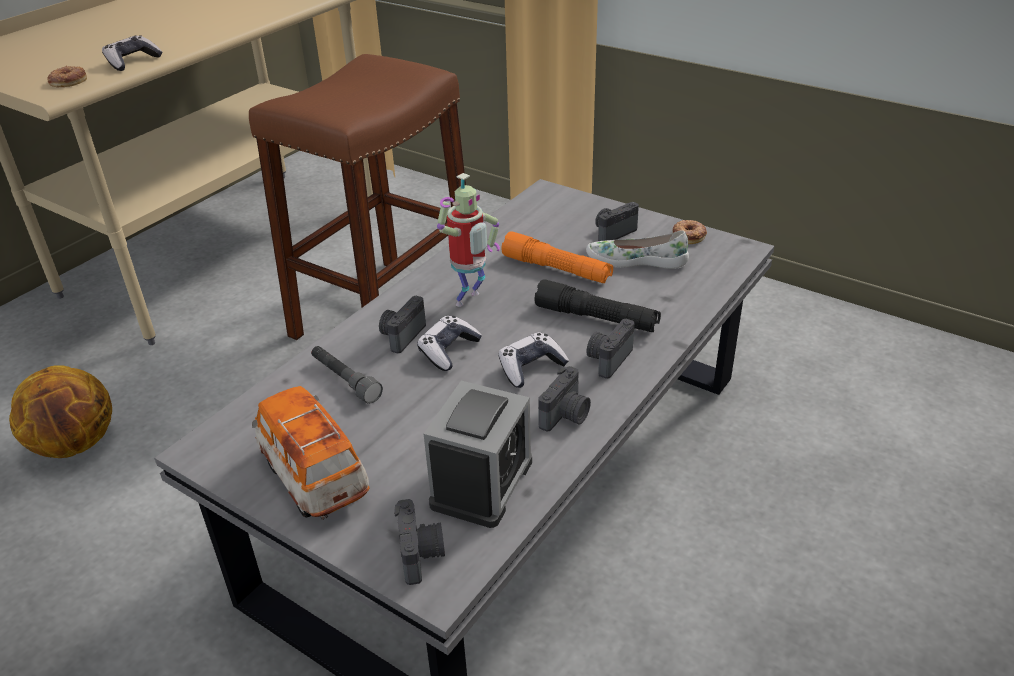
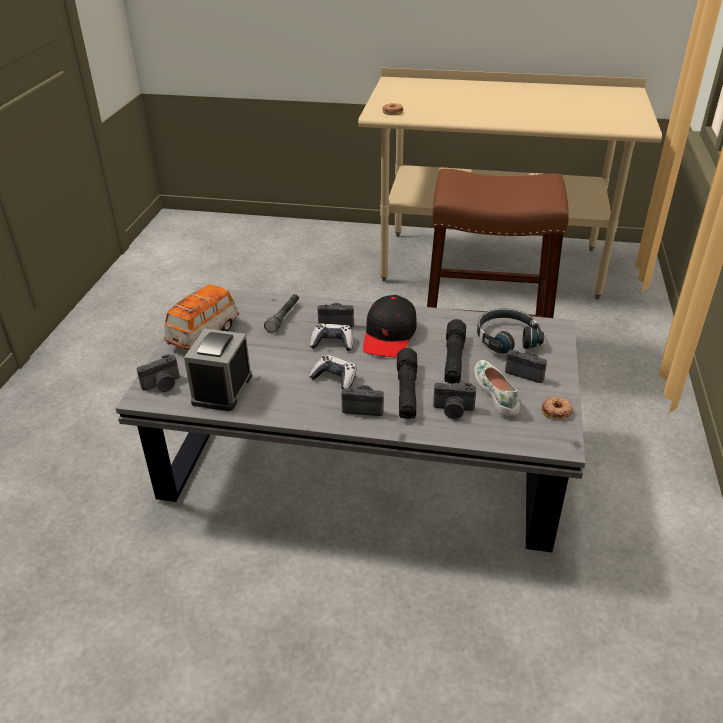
camera: 65 degrees right, 0 degrees up
basketball [9,365,112,458] -> none
game controller [102,35,163,71] -> none
alarm clock [424,381,532,528] -> alarm clock turned 105 degrees clockwise [184,328,252,411]
toy robot [437,173,500,307] -> black cap [363,295,417,357]
orange flashlight [501,231,613,283] -> black flashlight [444,319,466,384]
camera [538,366,591,432] -> camera moved to [433,383,476,419]
none -> black headphones [477,309,544,354]

